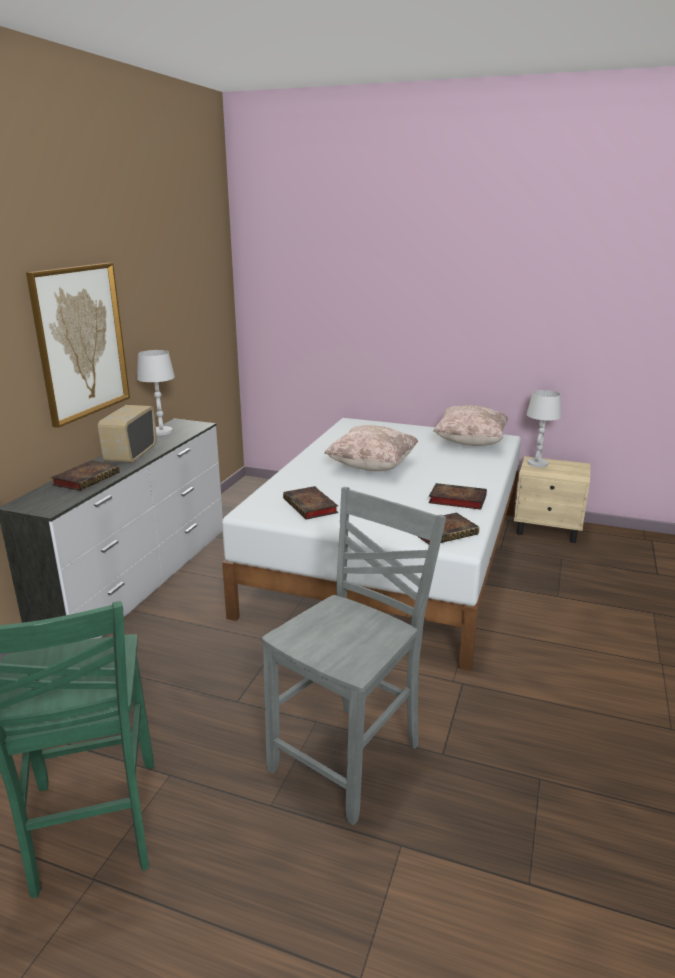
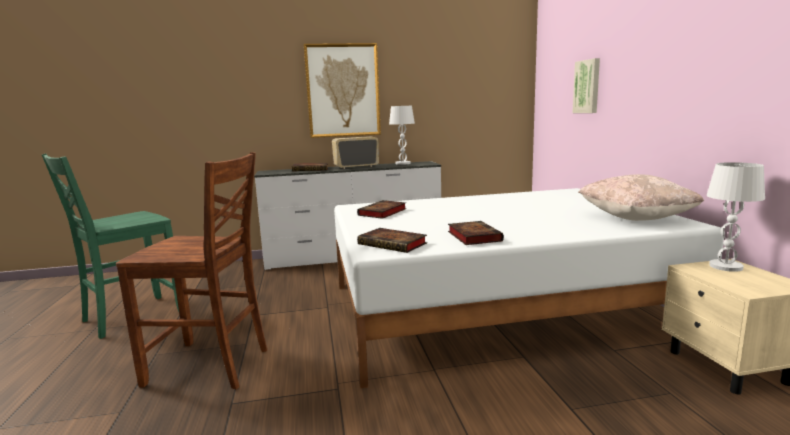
camera: 60 degrees right, 10 degrees down
grey chair [262,487,446,826] -> brown chair [116,152,267,389]
beige pillow [324,425,418,471] -> none
none -> picture [572,58,600,113]

